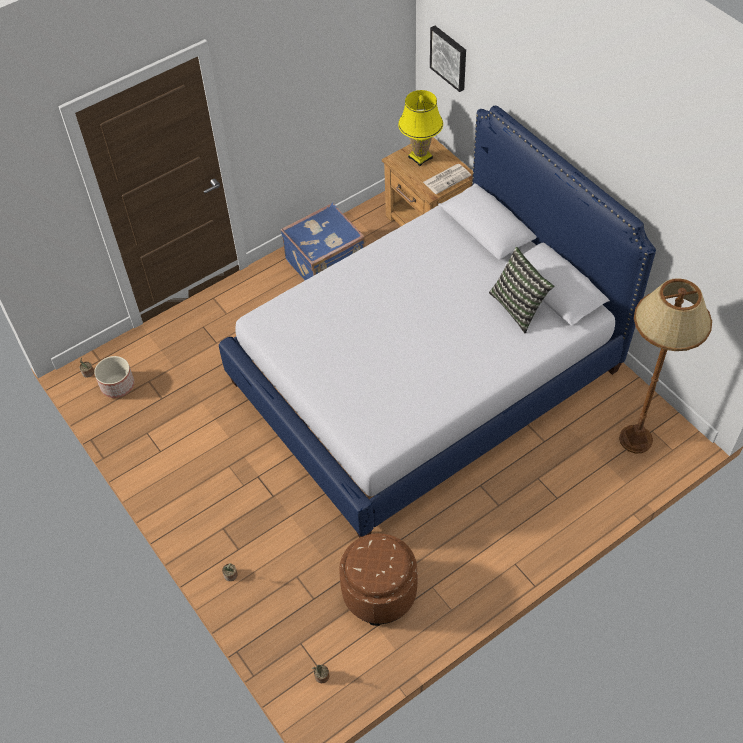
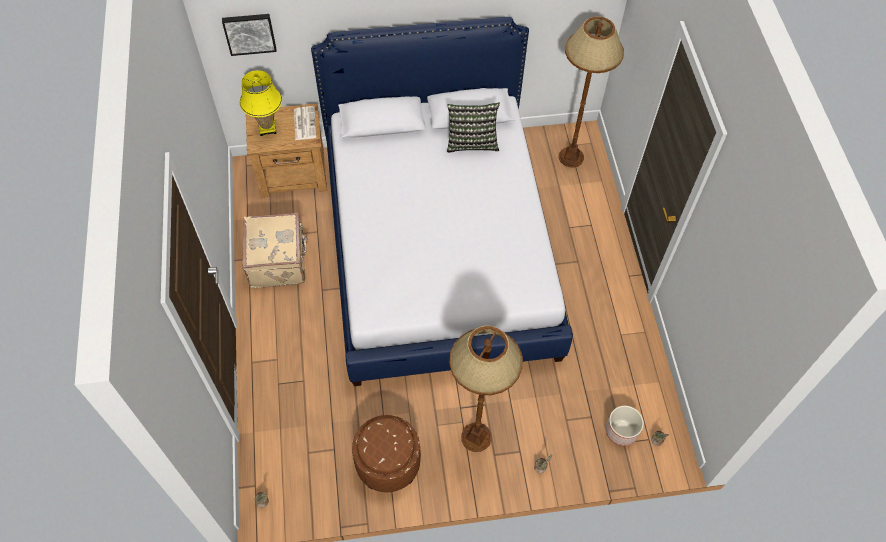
camera: 65 degrees left, 5 degrees up
planter [94,356,134,398] -> planter moved to [606,406,644,446]
blue suitcase [280,203,365,281] -> beige suitcase [243,213,308,288]
brown ottoman [339,533,418,626] -> brown ottoman moved to [352,415,421,492]
none -> brown floor lamp [449,326,523,452]

